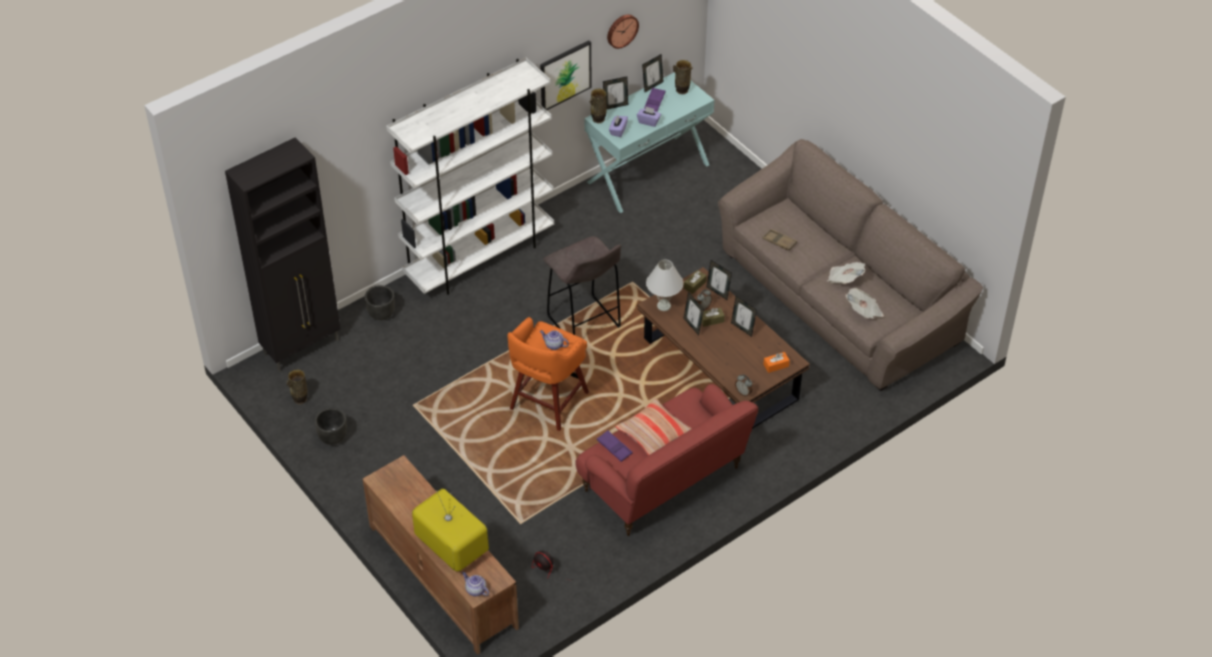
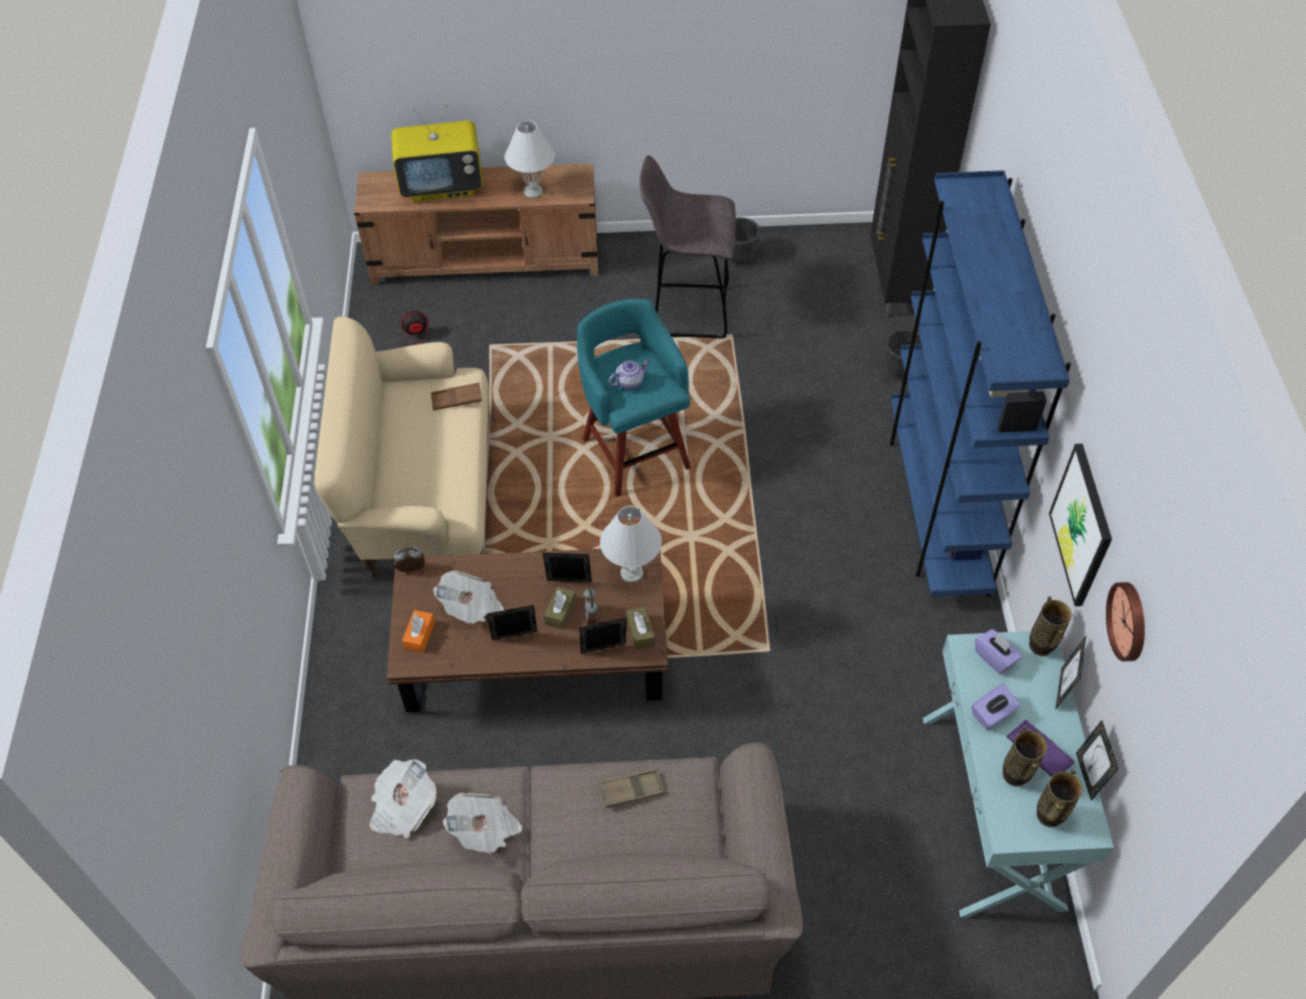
camera: 125 degrees right, 5 degrees up
vase [287,369,308,404] -> vase moved to [1003,726,1047,787]
white bookcase [386,58,554,295] -> blue bookcase [890,170,1071,597]
teapot [462,572,489,596] -> none
orange stool [507,317,589,431] -> turquoise stool [577,298,691,497]
grey stool [543,236,621,335] -> grey stool moved to [640,155,736,339]
red sofa [575,384,758,536] -> beige sofa [314,316,489,577]
purple tray [597,430,632,462] -> brown tray [431,383,482,411]
pillow [615,399,691,455] -> none
none -> newspaper [433,570,504,624]
none -> white table lamp [505,120,555,198]

